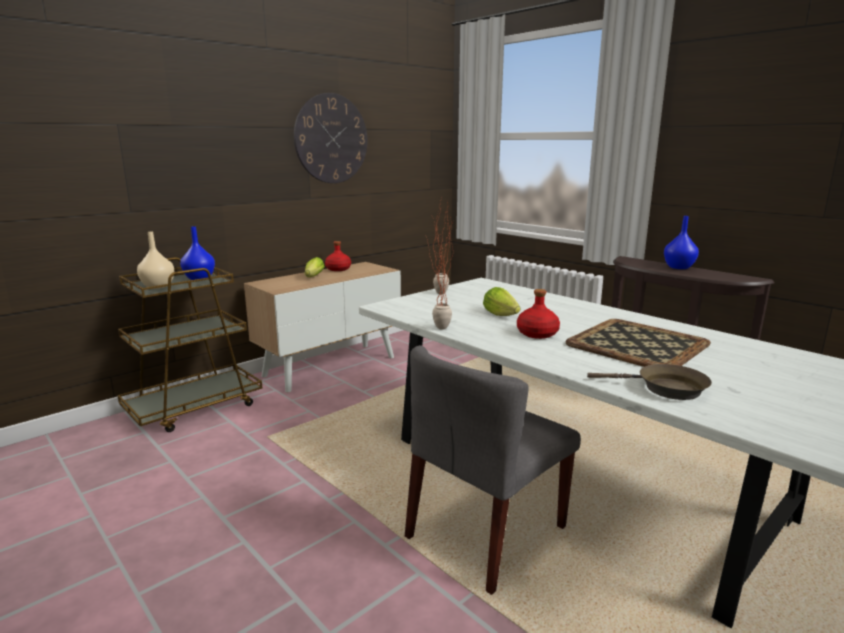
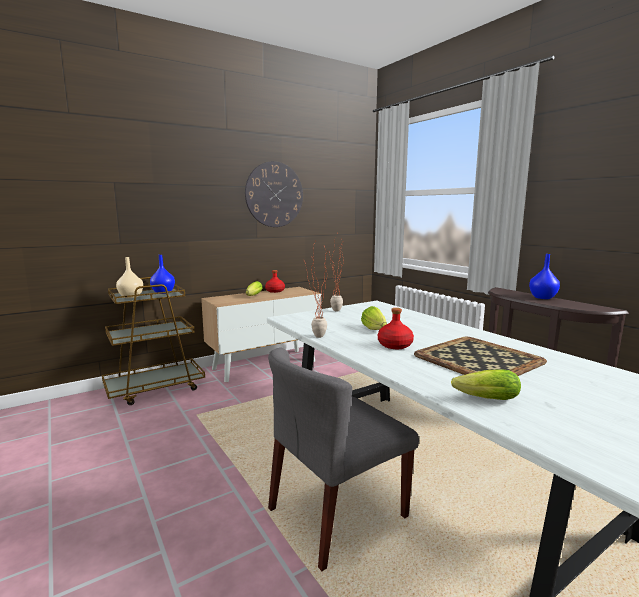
camera: 10 degrees right, 5 degrees down
brown frying pan [587,364,712,400] -> lettuce [451,369,521,400]

